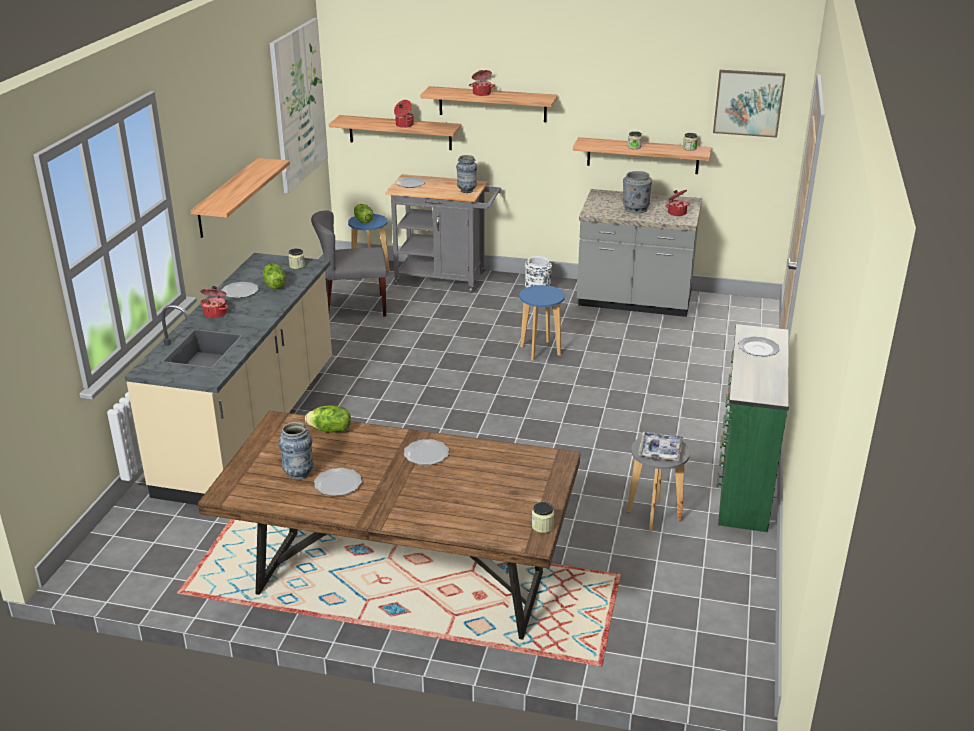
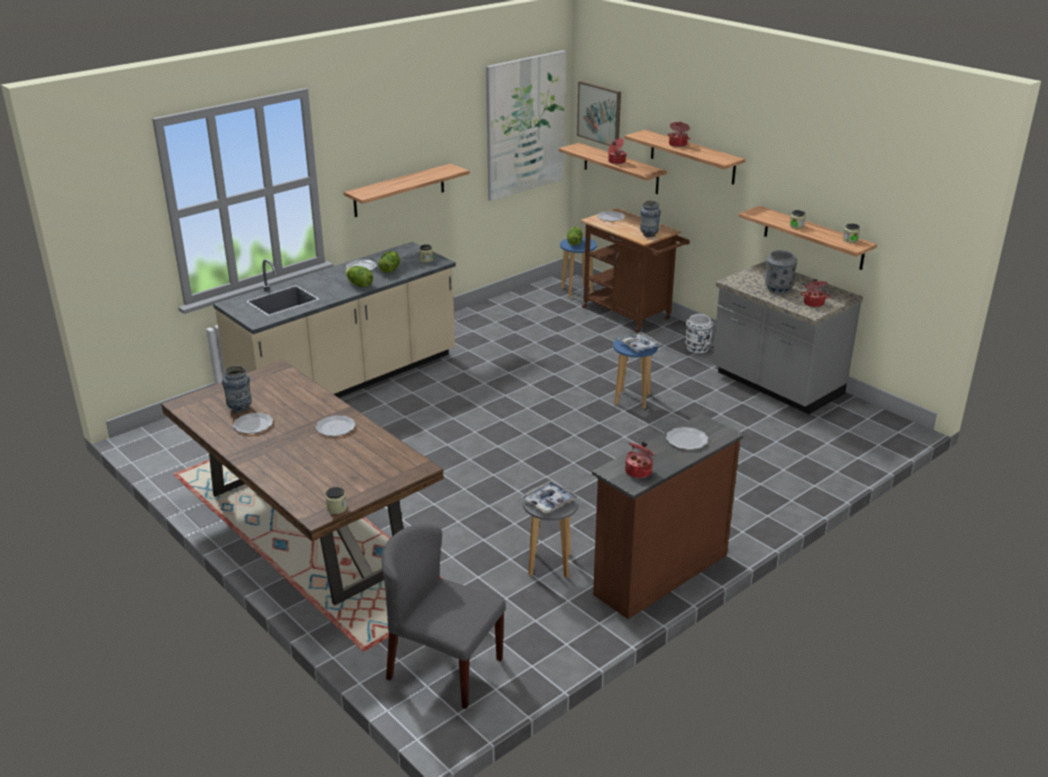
camera: 35 degrees right, 0 degrees up
cooking pot [200,286,228,318] -> cooking pot moved to [625,442,655,479]
lettuce [305,406,351,433] -> lettuce moved to [345,266,373,287]
grey chair [311,210,387,317] -> grey chair moved to [382,524,505,709]
grey cart [385,174,501,293] -> brown cart [581,208,690,333]
picture [713,70,786,138] -> picture moved to [577,81,621,146]
green dresser [717,324,789,532] -> brown dresser [592,414,743,619]
none -> tray [618,332,662,352]

